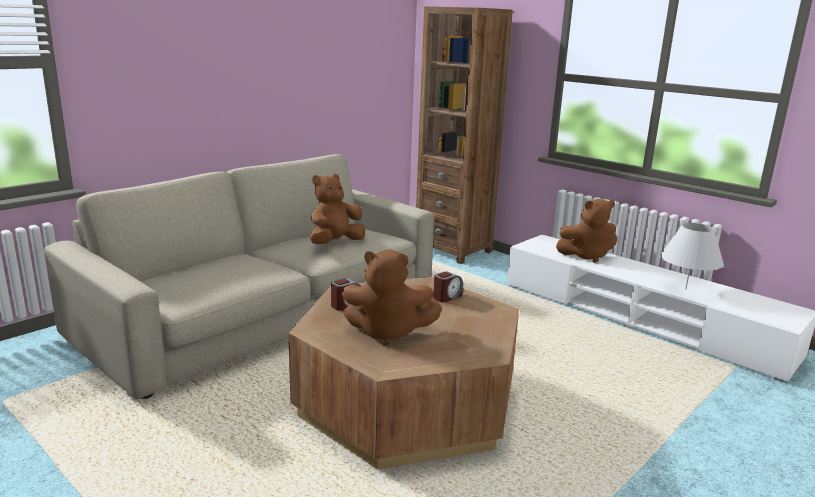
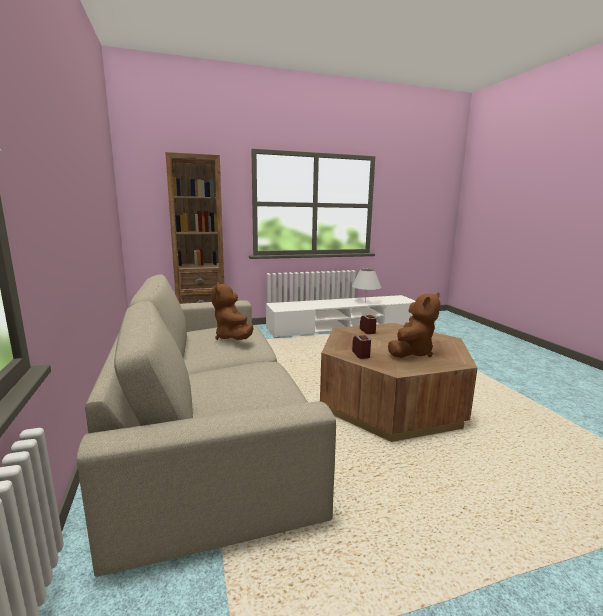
camera: 60 degrees left, 5 degrees down
brown plush toy [556,199,617,263] -> none

